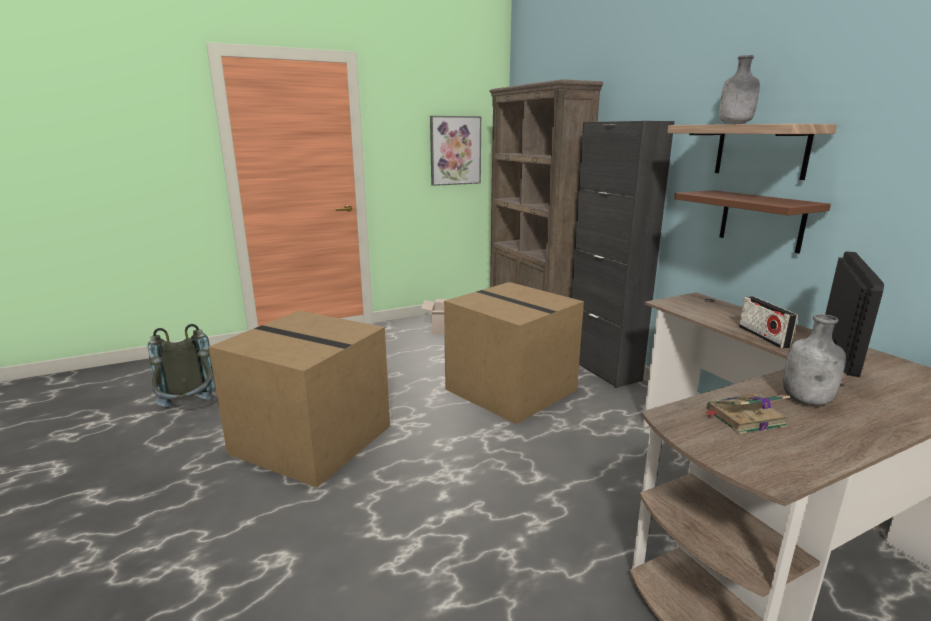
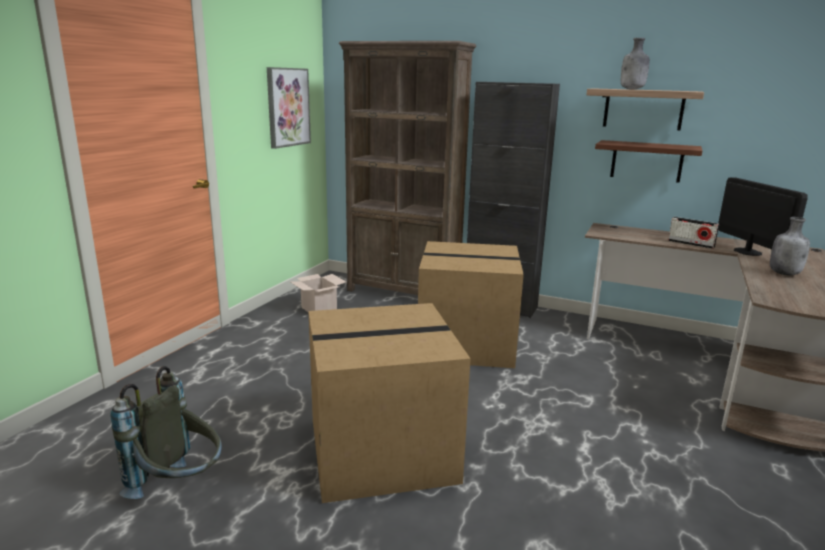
camera: 40 degrees left, 0 degrees up
book [704,394,790,434] -> none

